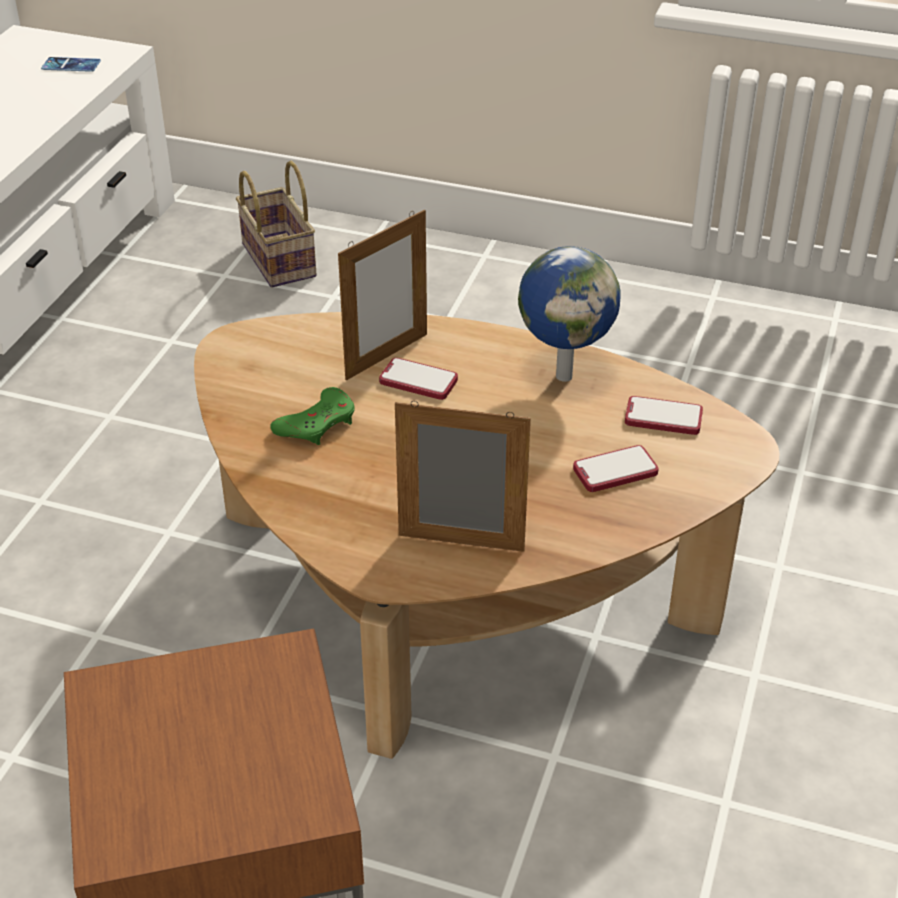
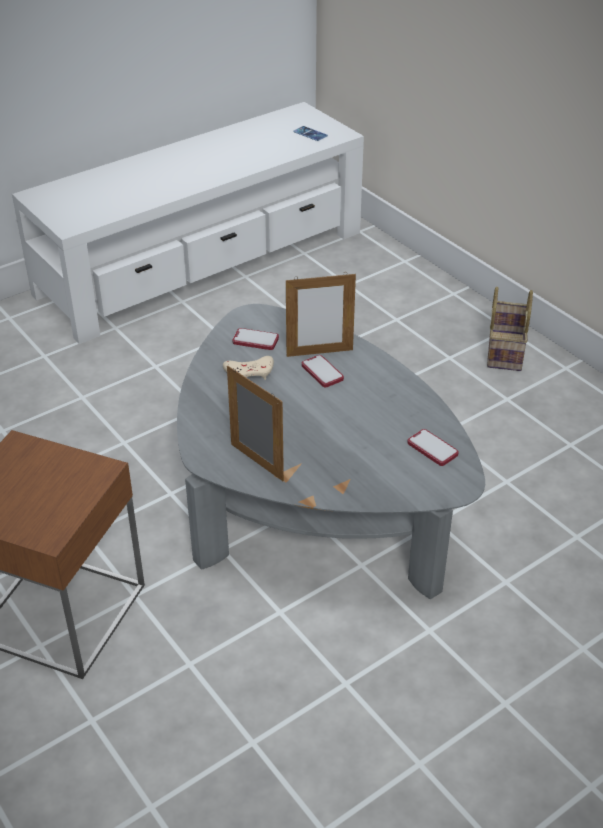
camera: 35 degrees right, 0 degrees up
brown coffee table [194,312,779,759] -> grey coffee table [177,304,485,599]
basket [236,161,317,288] -> basket moved to [487,287,533,371]
green game controller [270,387,355,445] -> beige game controller [223,356,274,380]
globe [518,246,620,382] -> none
phone [573,445,659,492] -> phone moved to [233,328,279,350]

